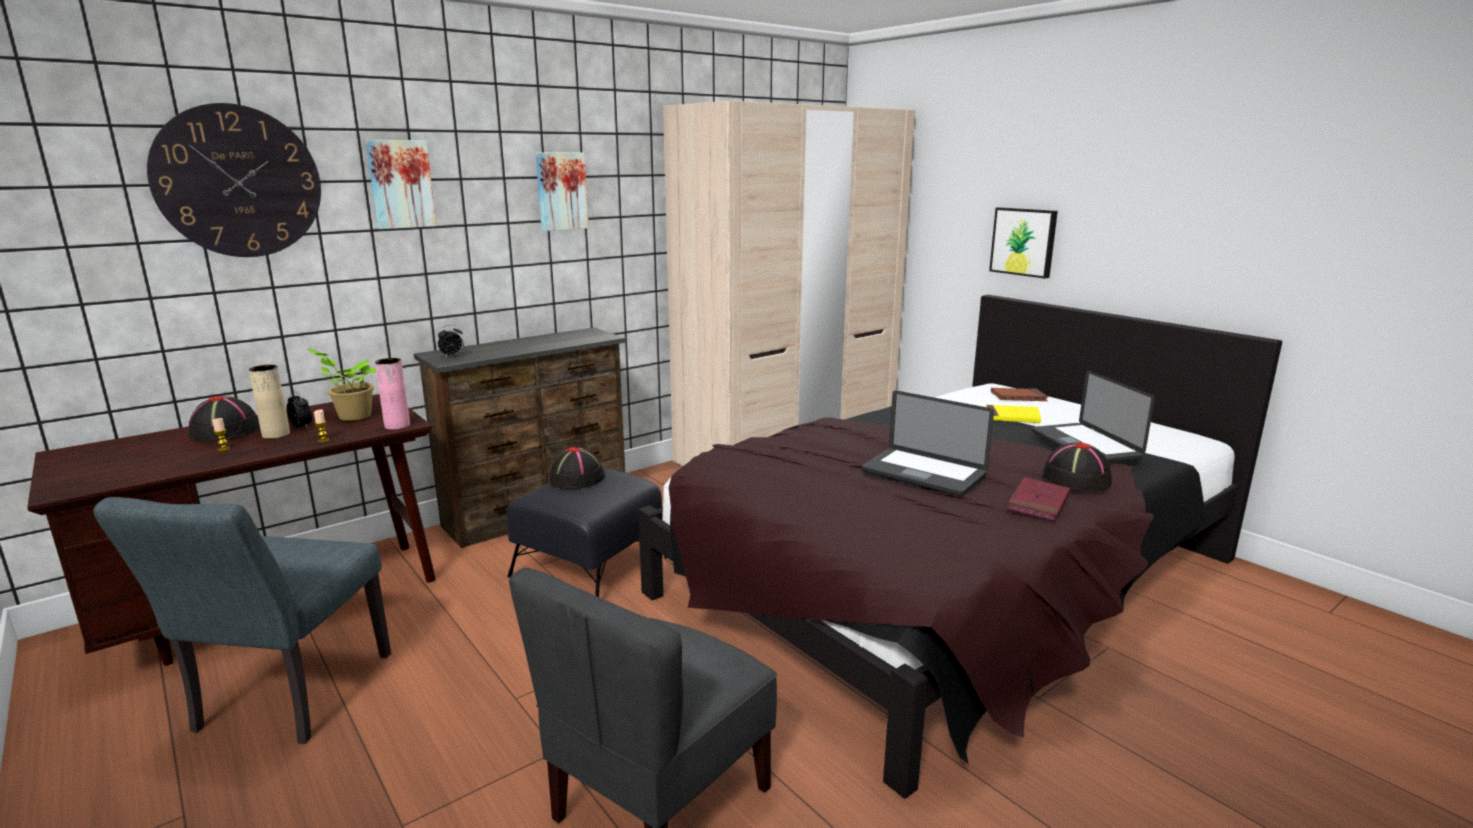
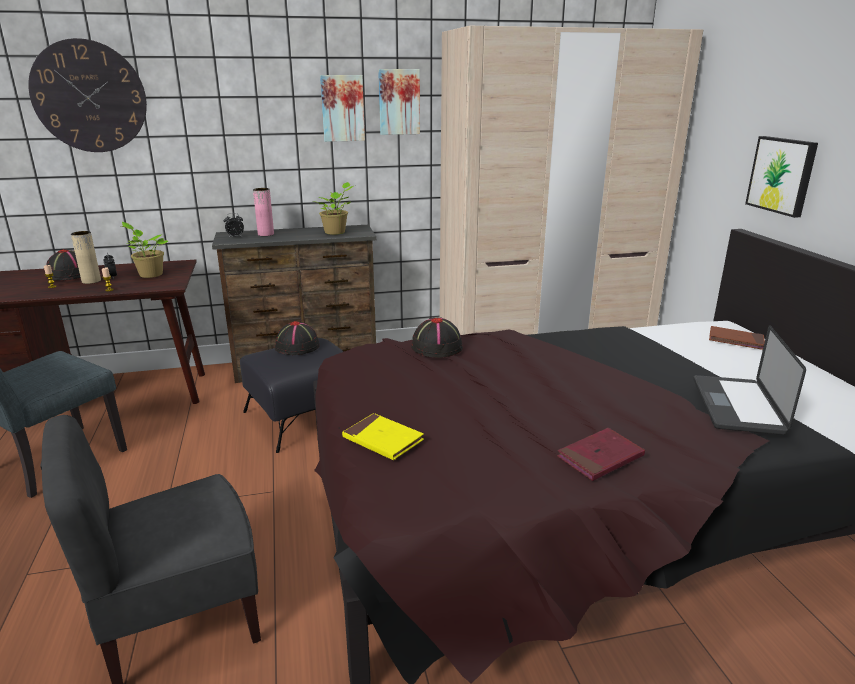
camera: 25 degrees right, 5 degrees up
picture [366,140,437,229] -> picture moved to [378,69,420,135]
pink vase [375,358,410,430] -> pink vase moved to [253,188,274,236]
laptop [862,391,994,496] -> none
yellow book [985,405,1041,423] -> yellow book moved to [342,413,424,460]
black hat [1042,442,1112,492] -> black hat moved to [411,317,463,358]
none -> potted plant [318,182,353,235]

